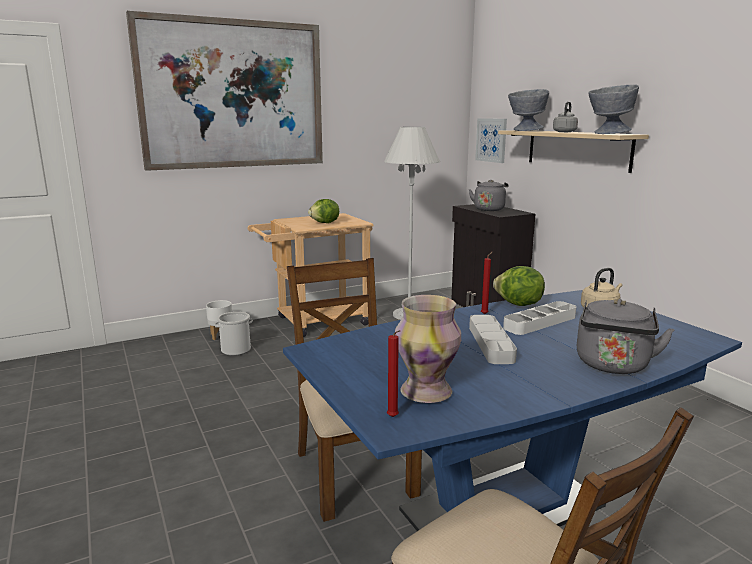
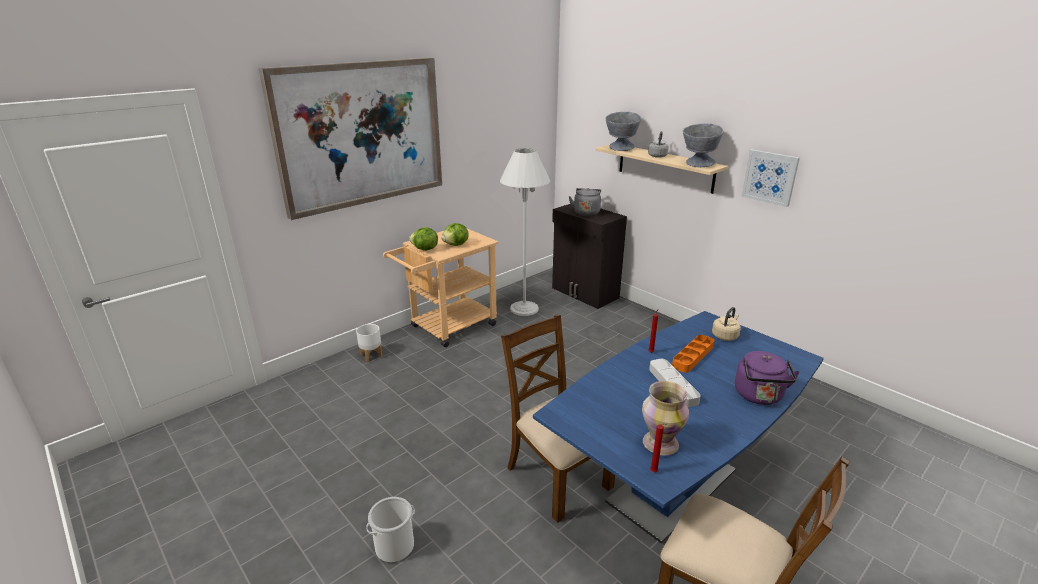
camera: 15 degrees left, 10 degrees up
bucket [215,312,253,356] -> bucket moved to [366,497,415,563]
picture [475,118,507,163] -> picture moved to [742,149,800,207]
lettuce [493,266,545,306] -> lettuce moved to [409,227,438,251]
white tray [503,301,576,335] -> orange tray [672,335,715,373]
grey kettle [577,299,674,374] -> purple kettle [735,351,800,405]

